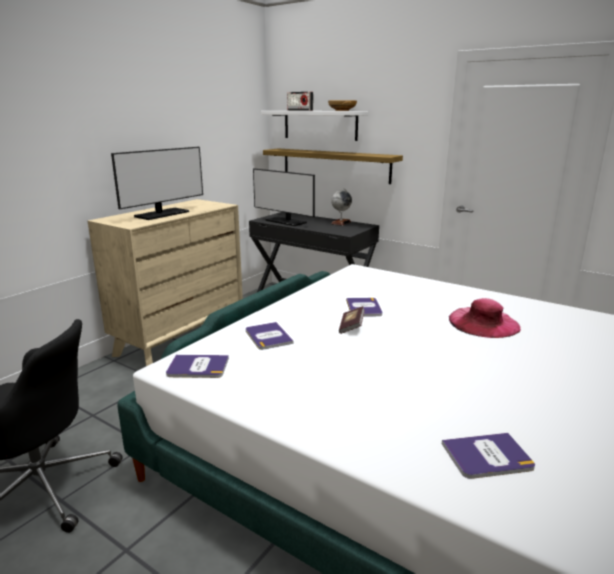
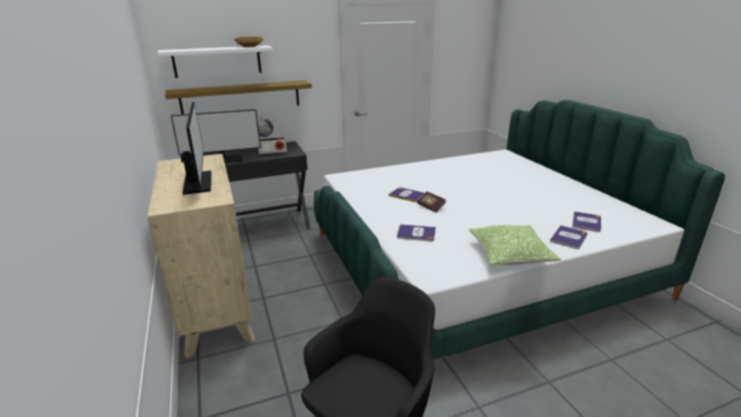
camera: 55 degrees left, 5 degrees up
book [166,355,229,378] -> book moved to [550,225,587,249]
radio [287,92,313,111] -> radio moved to [258,137,287,156]
pink hat [449,298,521,338] -> none
none -> pillow [469,225,561,266]

